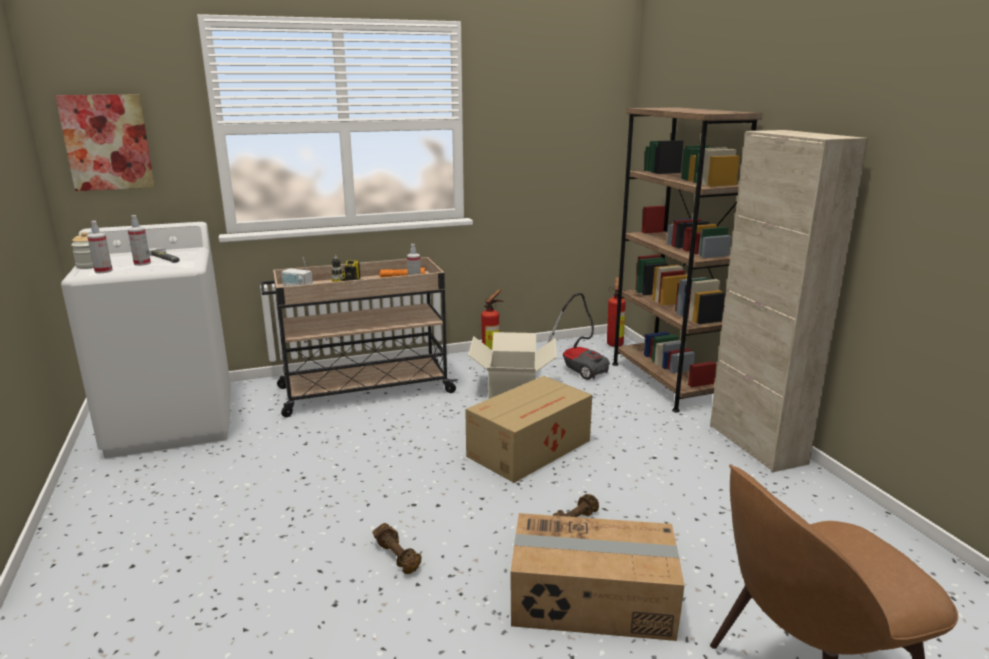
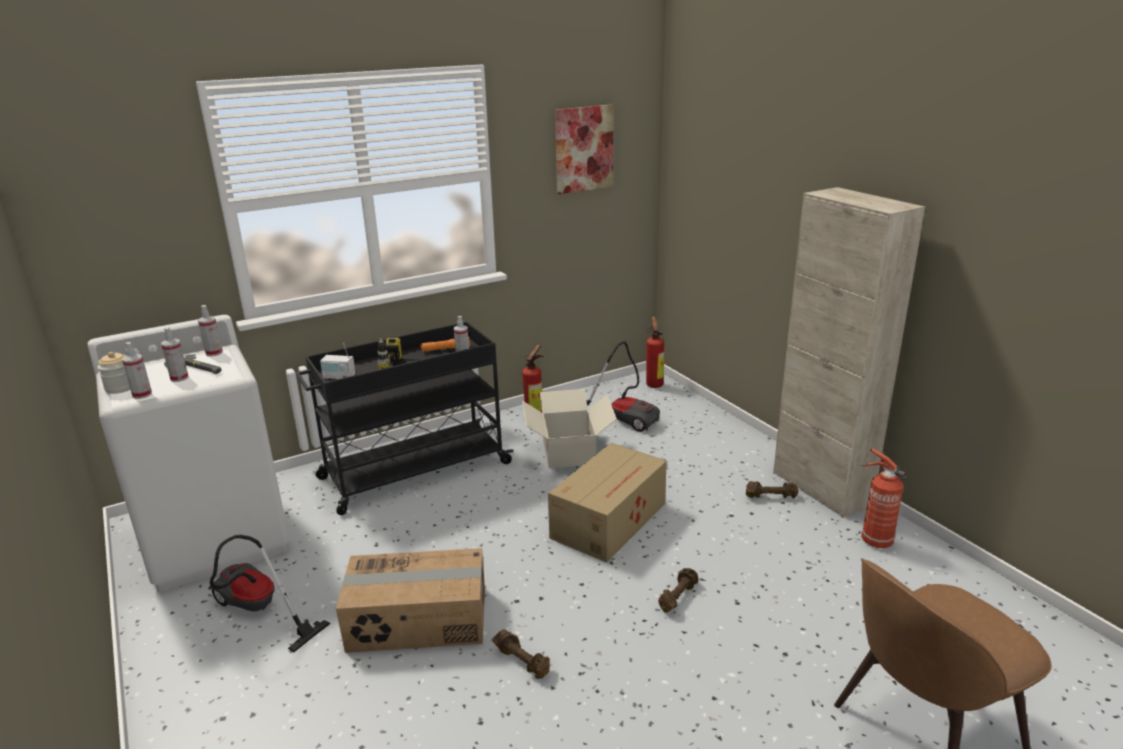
camera: 10 degrees left, 5 degrees up
picture [55,95,155,191] -> picture moved to [555,105,614,194]
beige cart [261,257,458,417] -> black cart [296,322,513,515]
cardboard box [510,513,685,641] -> cardboard box moved to [336,548,485,653]
brown bookcase [612,107,763,412] -> none
none -> spray bottle [198,305,223,357]
none -> vacuum cleaner [208,535,331,653]
none -> brown dumbbell [746,481,799,499]
none -> fire extinguisher [861,448,906,548]

